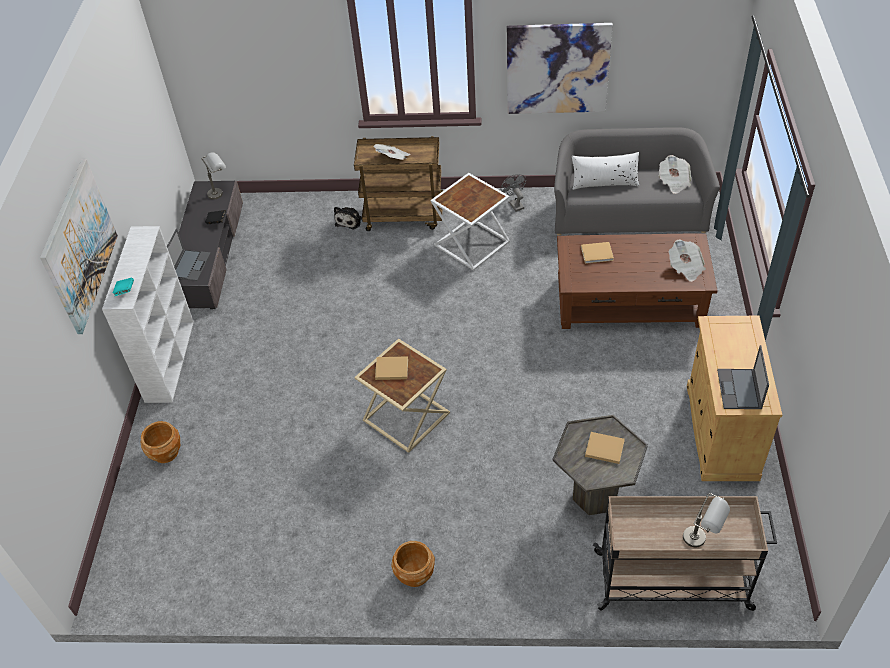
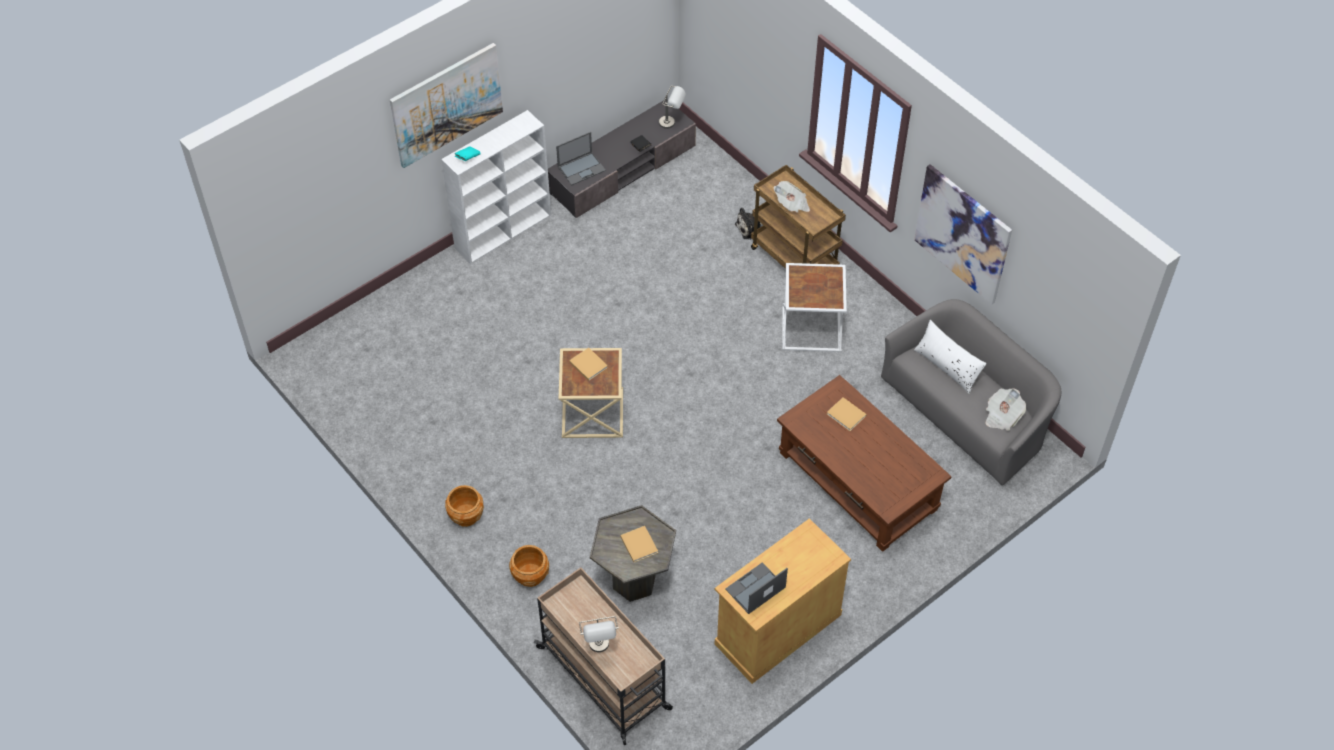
camera: 45 degrees right, 5 degrees up
brown planter [140,421,180,463] -> brown planter moved to [509,545,549,587]
grey fan [500,174,526,212] -> none
newspaper [669,239,706,282] -> none

